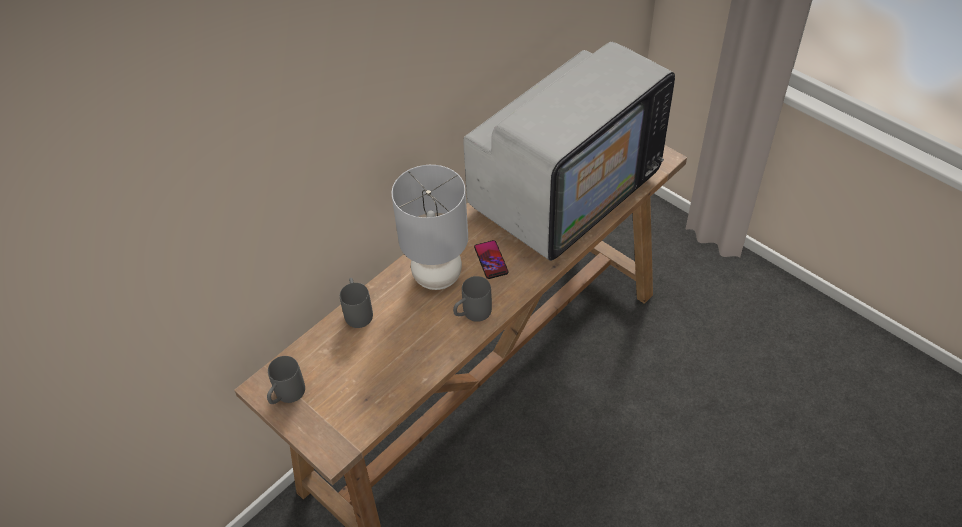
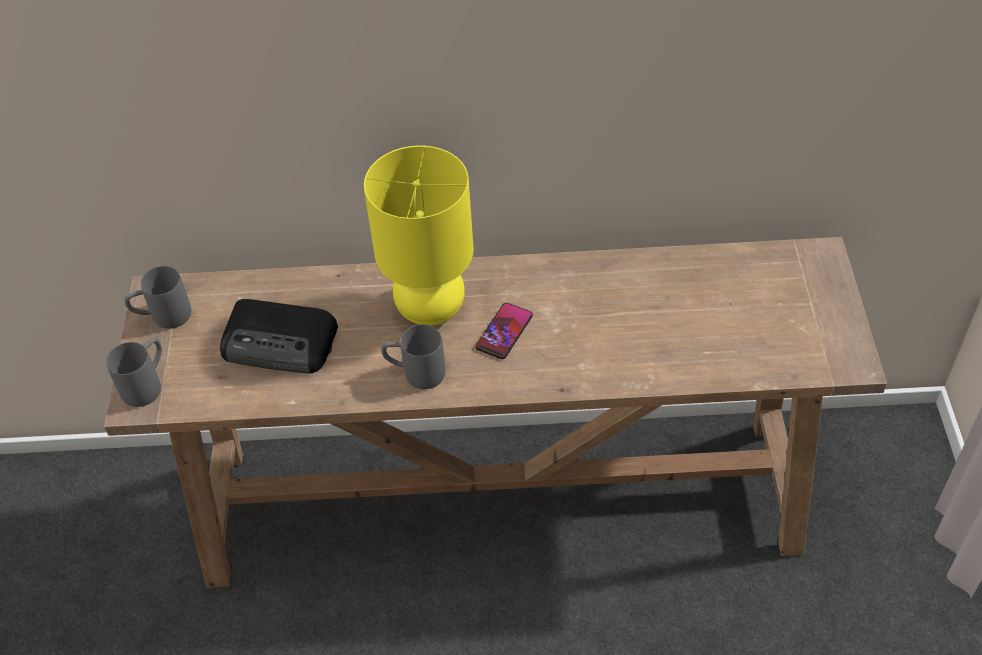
camera: 45 degrees right, 0 degrees up
grey mug [340,278,373,328] -> grey mug moved to [106,338,162,407]
grey table lamp [392,165,468,290] -> yellow table lamp [364,146,474,325]
television [463,42,675,261] -> none
none -> radio [220,299,338,374]

